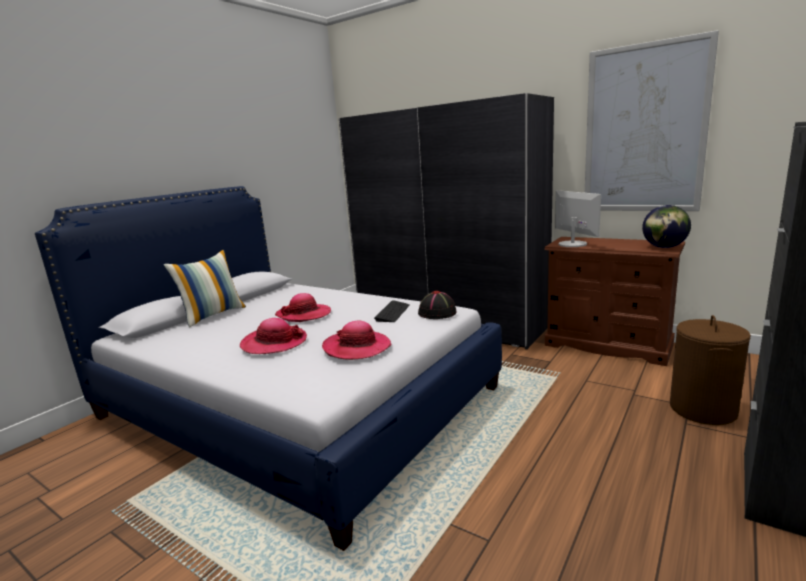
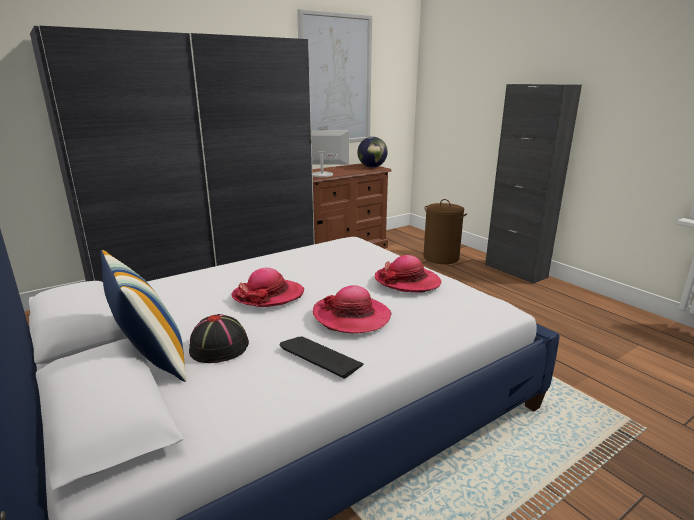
camera: 70 degrees left, 5 degrees up
keyboard [374,300,410,322] -> keyboard moved to [279,337,364,379]
black hat [418,291,457,319] -> black hat moved to [189,314,249,363]

